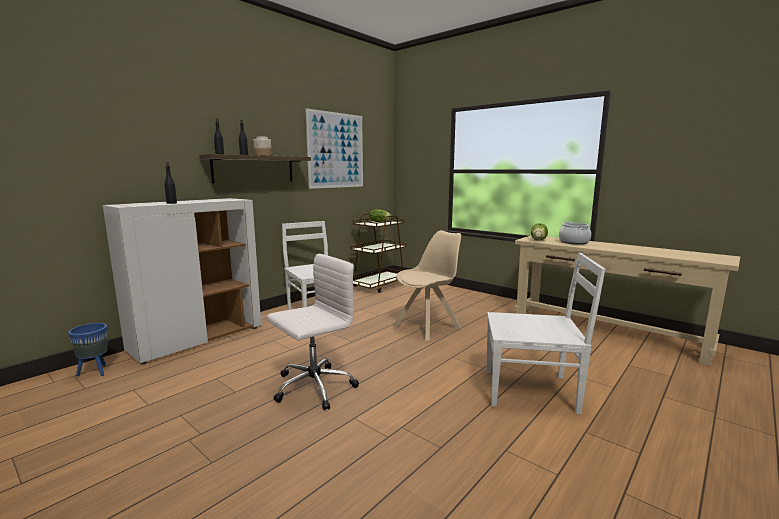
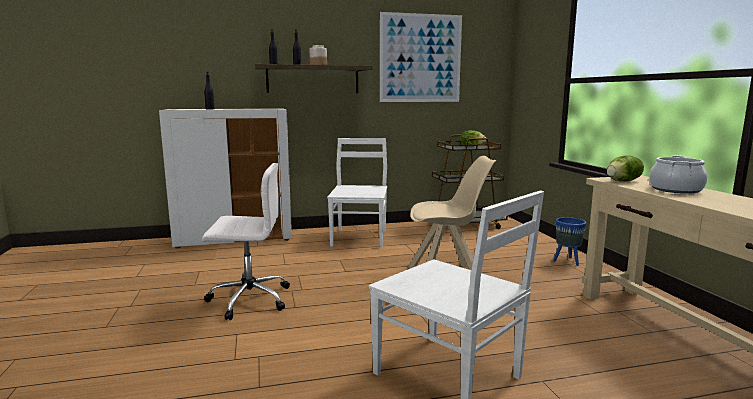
camera: 35 degrees right, 0 degrees up
blue planter [68,323,107,376] -> blue planter moved to [553,217,586,266]

